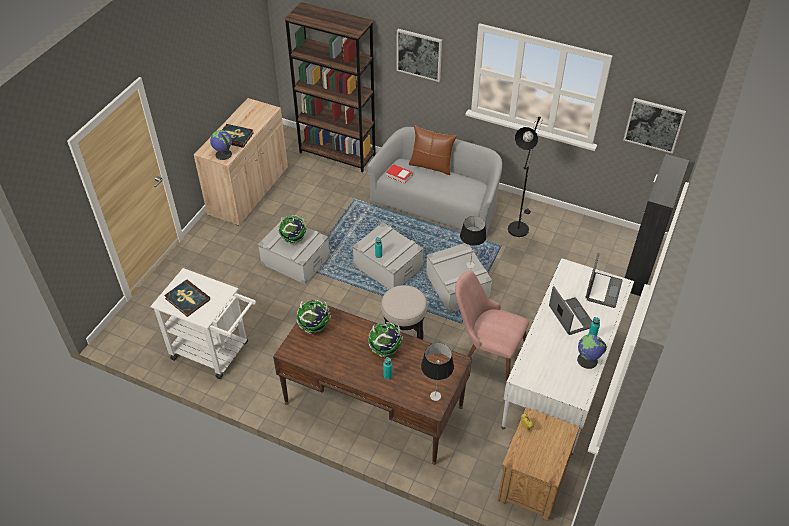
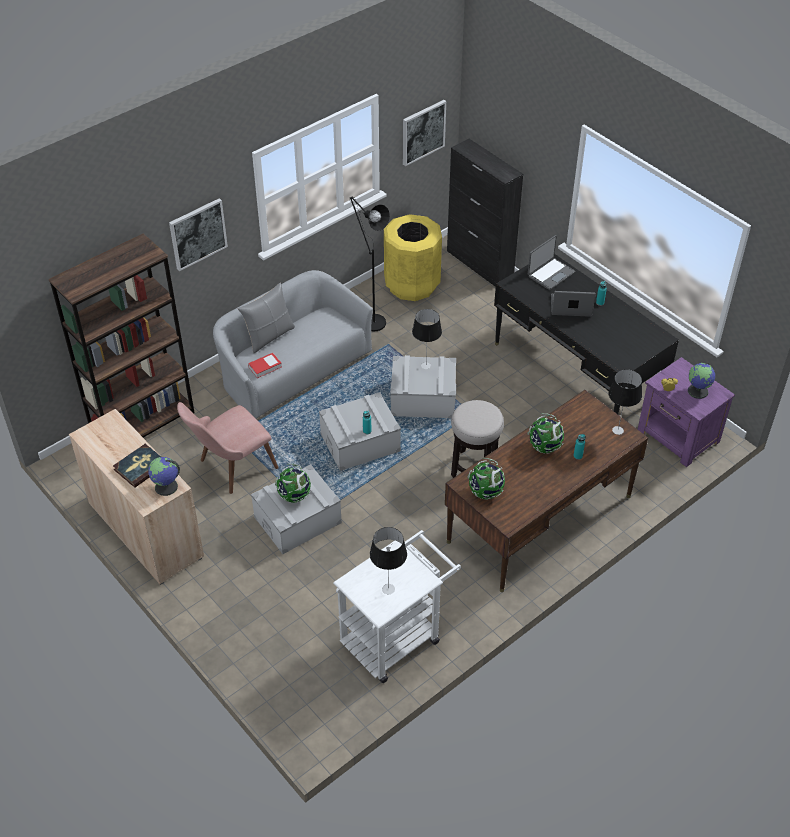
camera: 65 degrees left, 0 degrees up
book [164,280,210,317] -> table lamp [370,527,407,594]
brown pillow [409,125,457,175] -> grey pillow [238,283,295,353]
pink chair [455,271,529,382] -> pink chair moved to [177,402,279,494]
brown nightstand [497,407,580,521] -> purple nightstand [638,357,735,467]
white desk [501,258,634,455] -> black desk [494,254,679,414]
globe [577,334,607,369] -> globe moved to [688,363,715,399]
laptop [586,253,623,308] -> laptop turned 90 degrees clockwise [528,235,575,290]
none -> yellow trash can [384,214,442,301]

